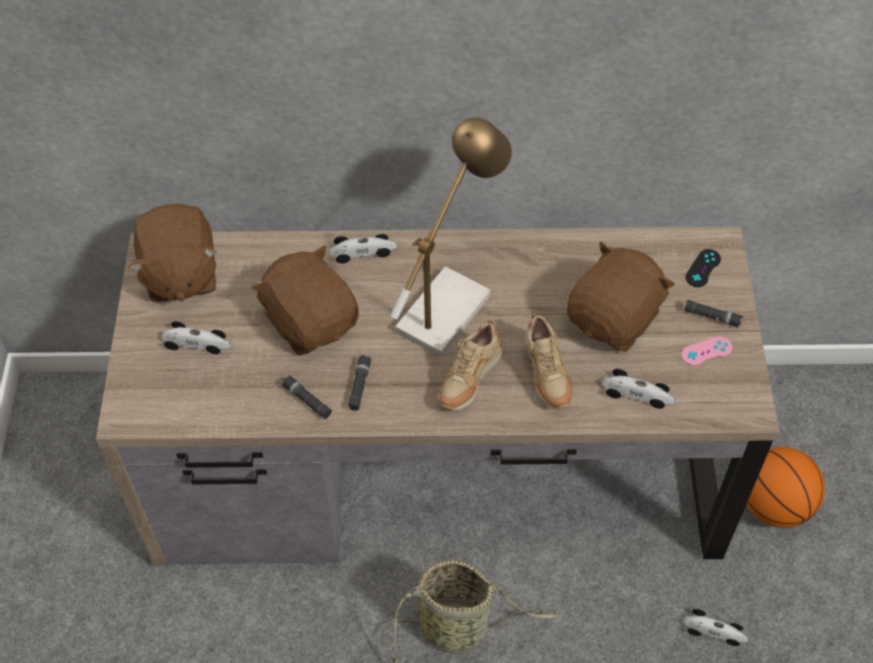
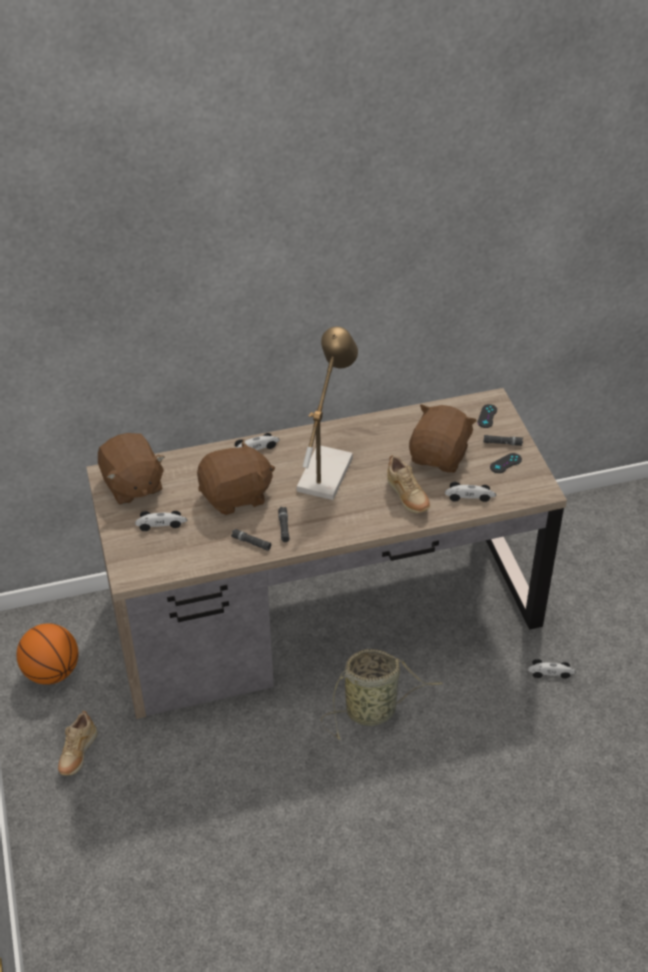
camera: 15 degrees left, 10 degrees down
brown plush toy [251,245,358,355] -> brown plush toy turned 120 degrees clockwise [197,439,275,515]
beige shoe [439,320,502,410] -> beige shoe moved to [58,711,98,775]
pink game controller [681,336,732,366] -> black game controller [490,453,522,473]
basketball [746,447,825,528] -> basketball moved to [17,623,78,685]

